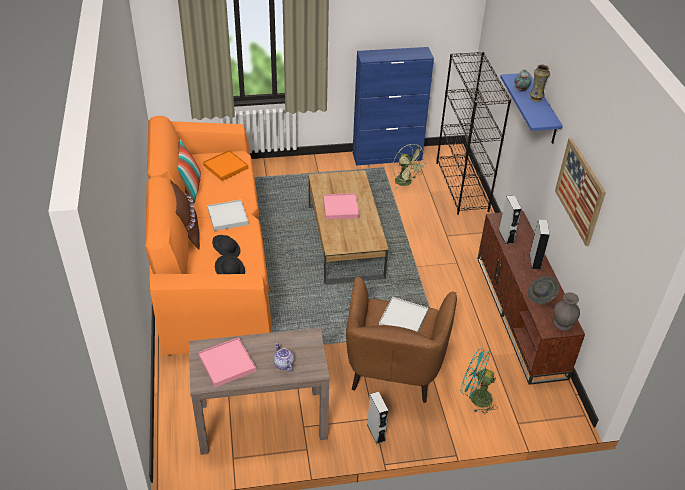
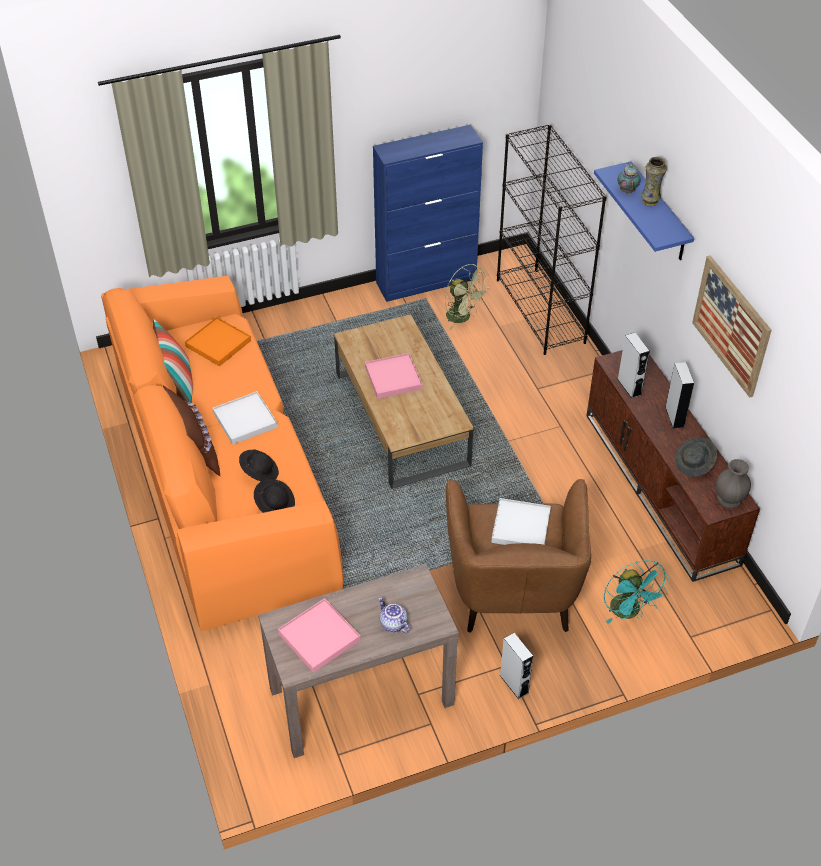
camera: 10 degrees left, 5 degrees up
turquoise fan [461,348,498,414] -> turquoise fan turned 120 degrees counterclockwise [604,560,670,624]

